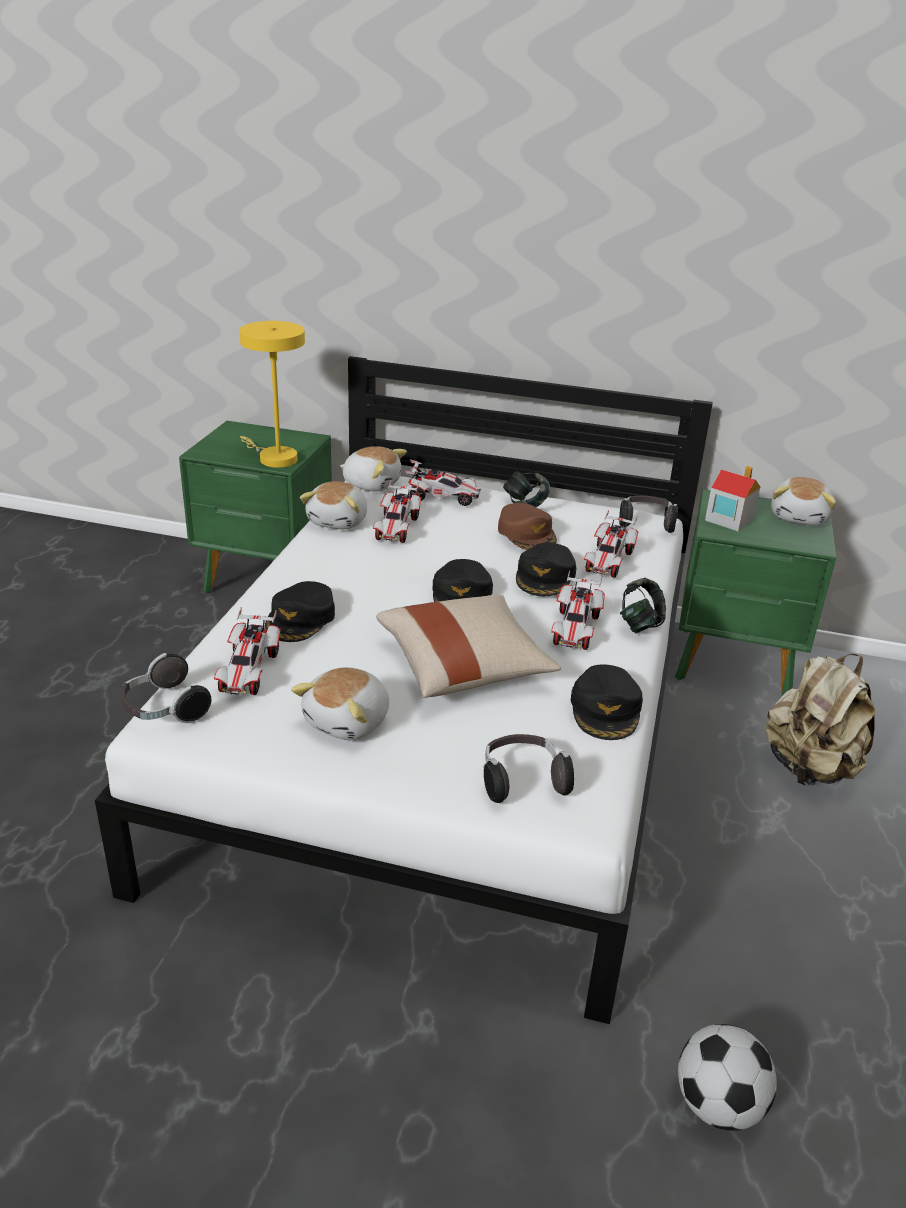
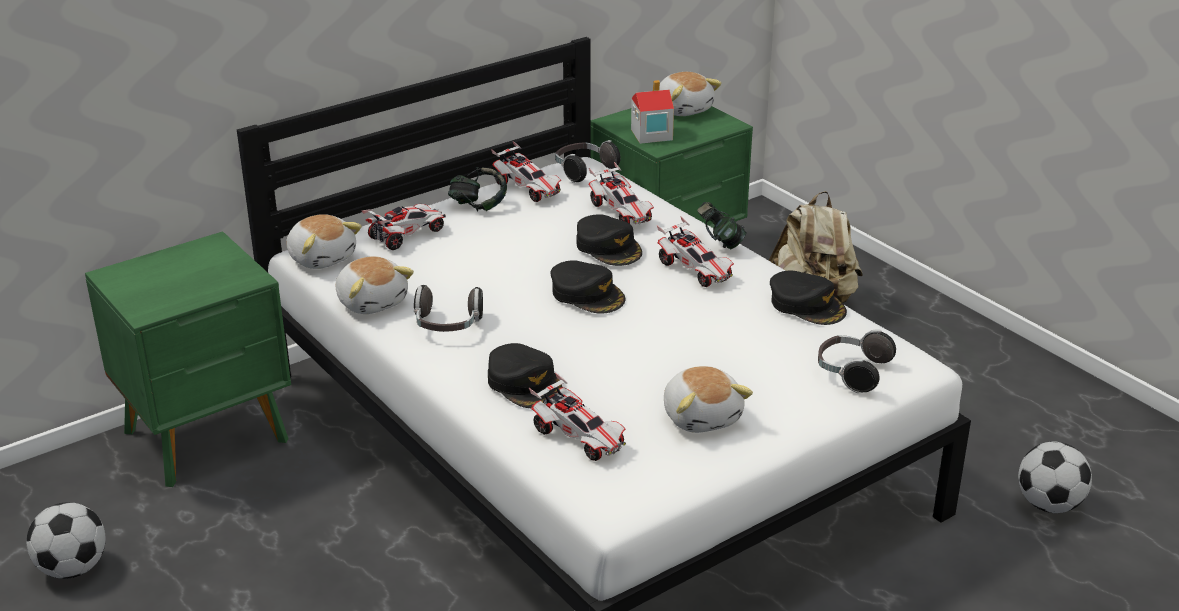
camera: 50 degrees left, 0 degrees up
headphones [121,653,211,723] -> headphones moved to [414,285,483,332]
yellow table lamp [239,321,305,468] -> none
plush toy [340,446,407,491] -> plush toy turned 75 degrees clockwise [286,214,362,269]
toy car [373,481,421,543] -> toy car moved to [491,141,561,202]
beige pillow [376,595,561,698] -> none
brown cap [498,503,557,550] -> none
none -> football [26,502,106,579]

